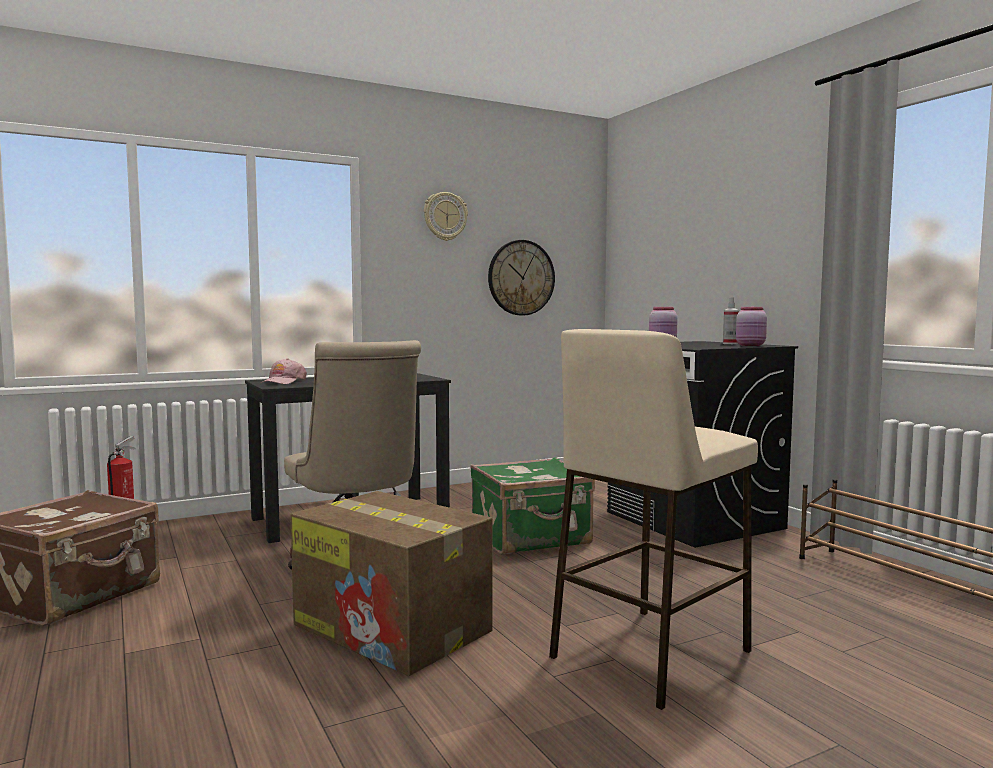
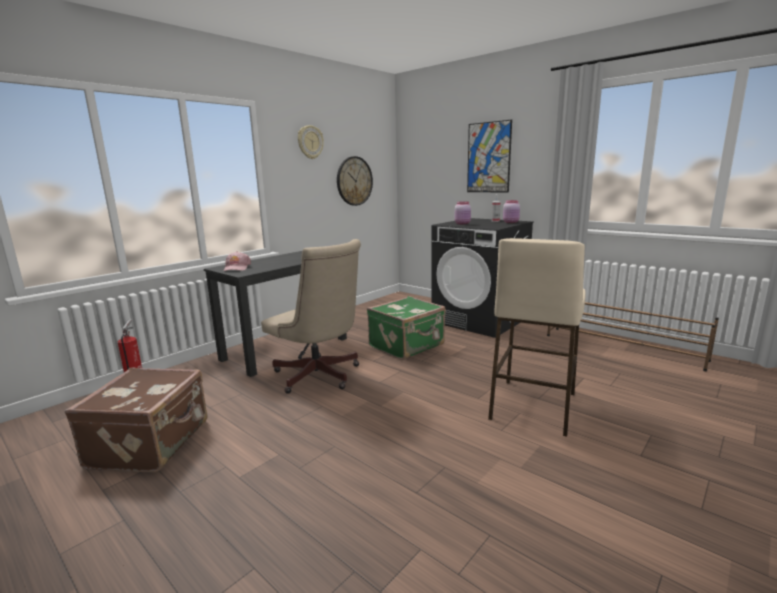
camera: 20 degrees left, 10 degrees up
cardboard box [290,491,493,676] -> none
none -> picture [467,120,512,193]

